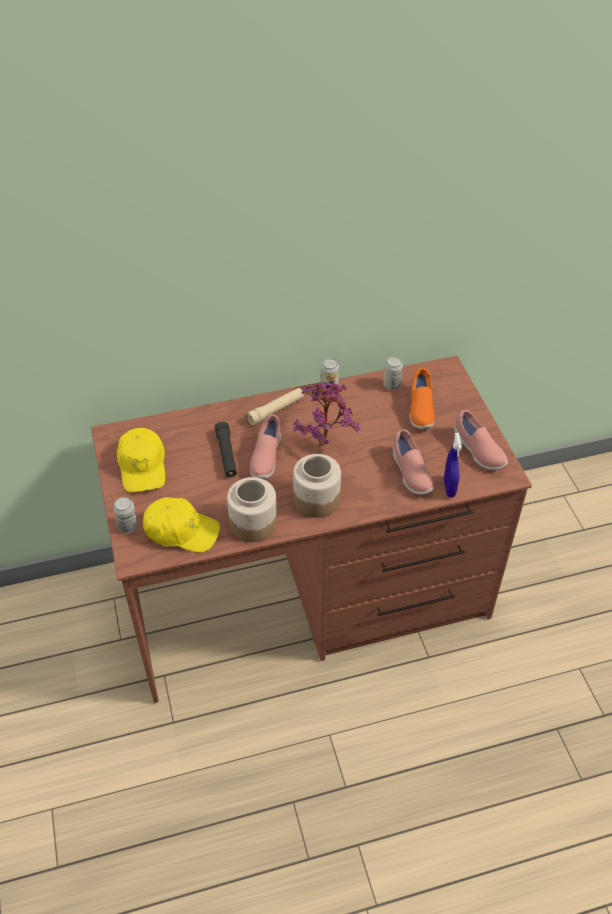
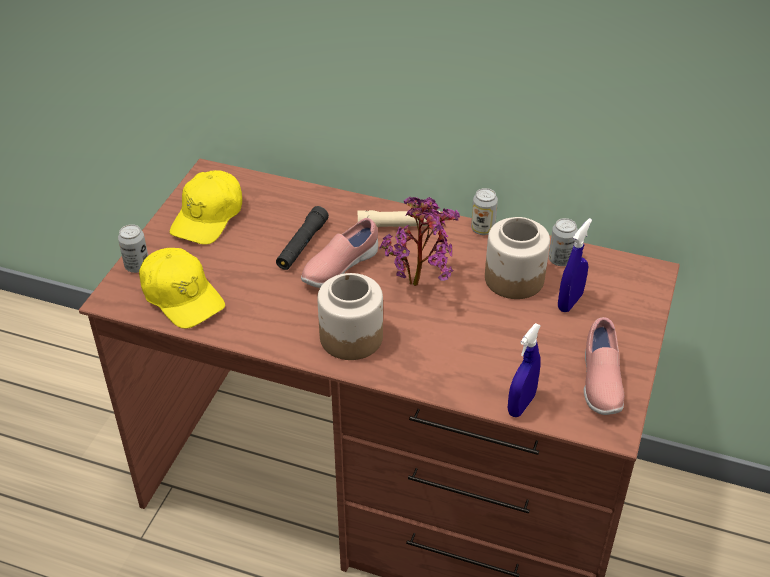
camera: 35 degrees right, 5 degrees down
jar [227,477,277,542] -> jar moved to [485,217,550,299]
pink shoe [393,429,434,495] -> none
orange shoe [409,368,434,429] -> blue spray bottle [558,218,592,312]

